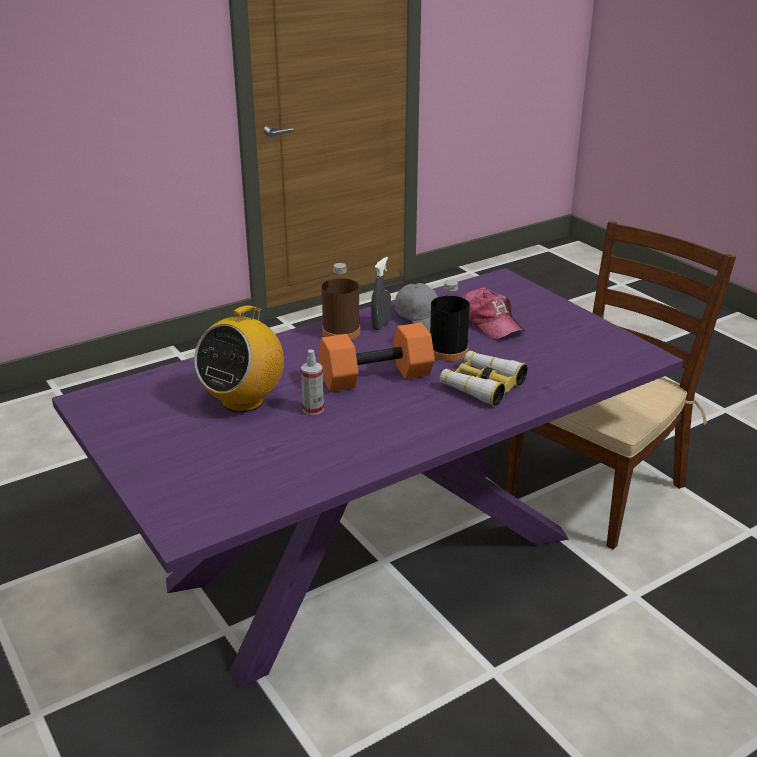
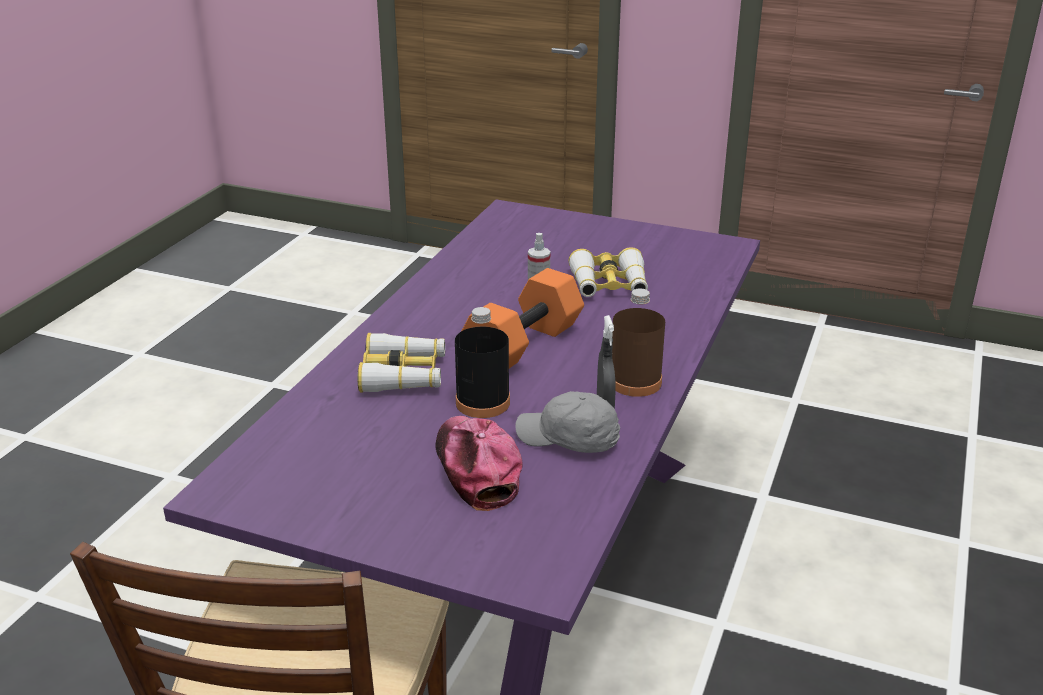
camera: 145 degrees right, 0 degrees up
radio [194,306,284,412] -> binoculars [568,247,648,297]
cap [462,287,525,339] -> cap turned 45 degrees clockwise [435,416,523,511]

